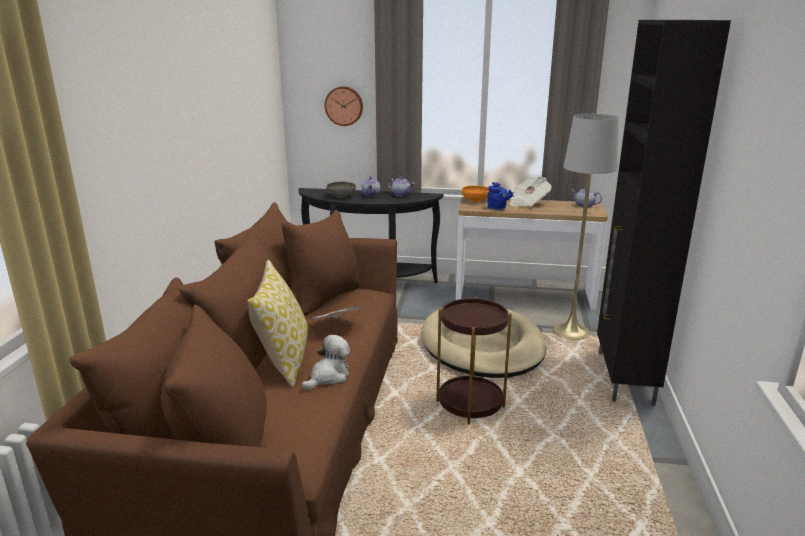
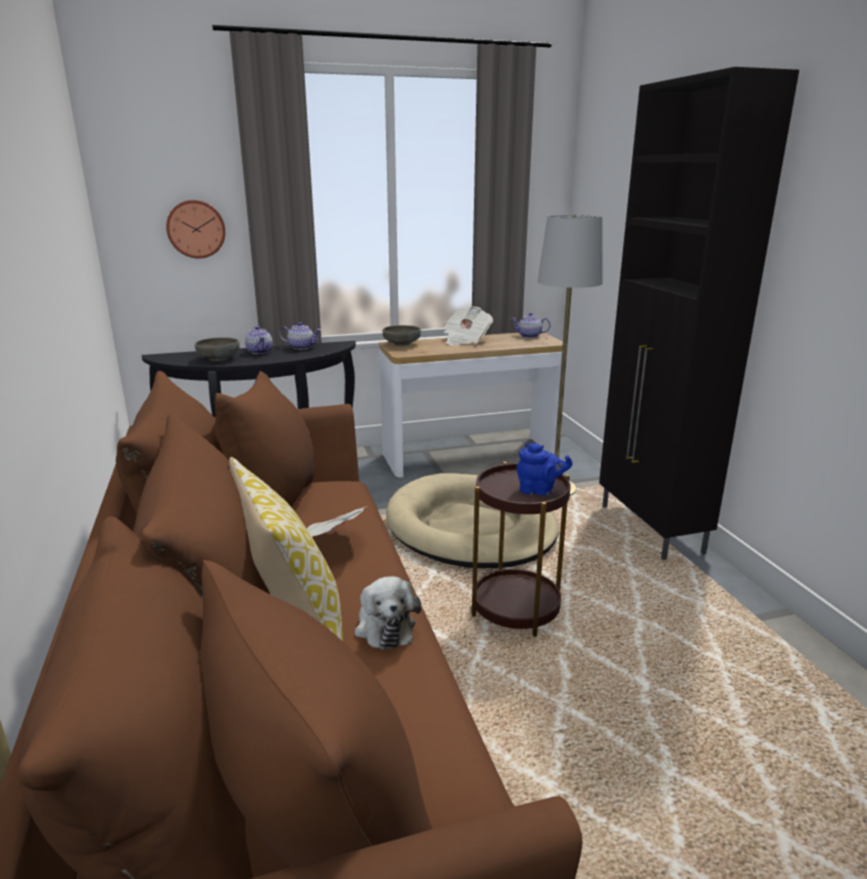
camera: 25 degrees left, 0 degrees up
plush toy [302,335,350,390] -> plush toy turned 150 degrees clockwise [355,576,421,650]
orange bowl [462,185,489,202] -> grey bowl [383,325,421,346]
blue teapot [487,182,513,210] -> blue teapot moved to [516,443,573,496]

